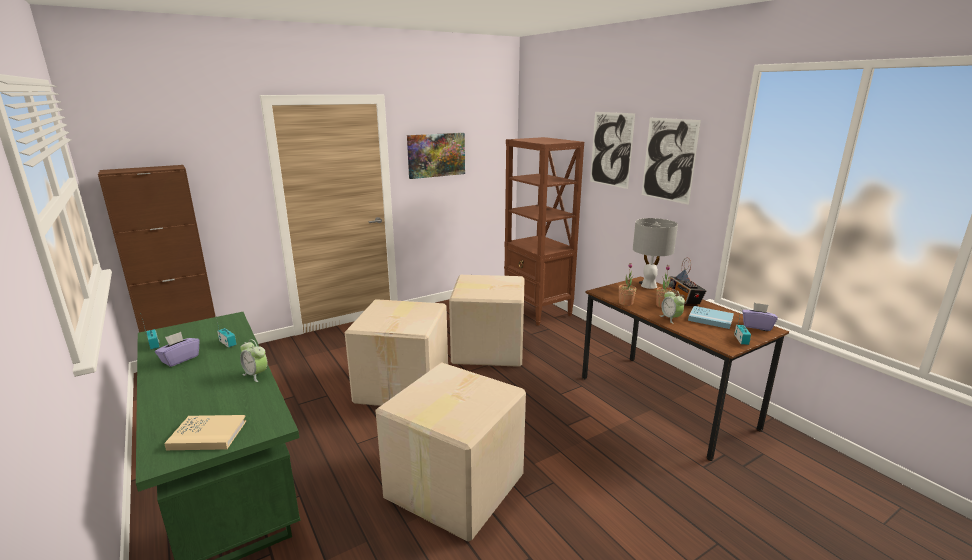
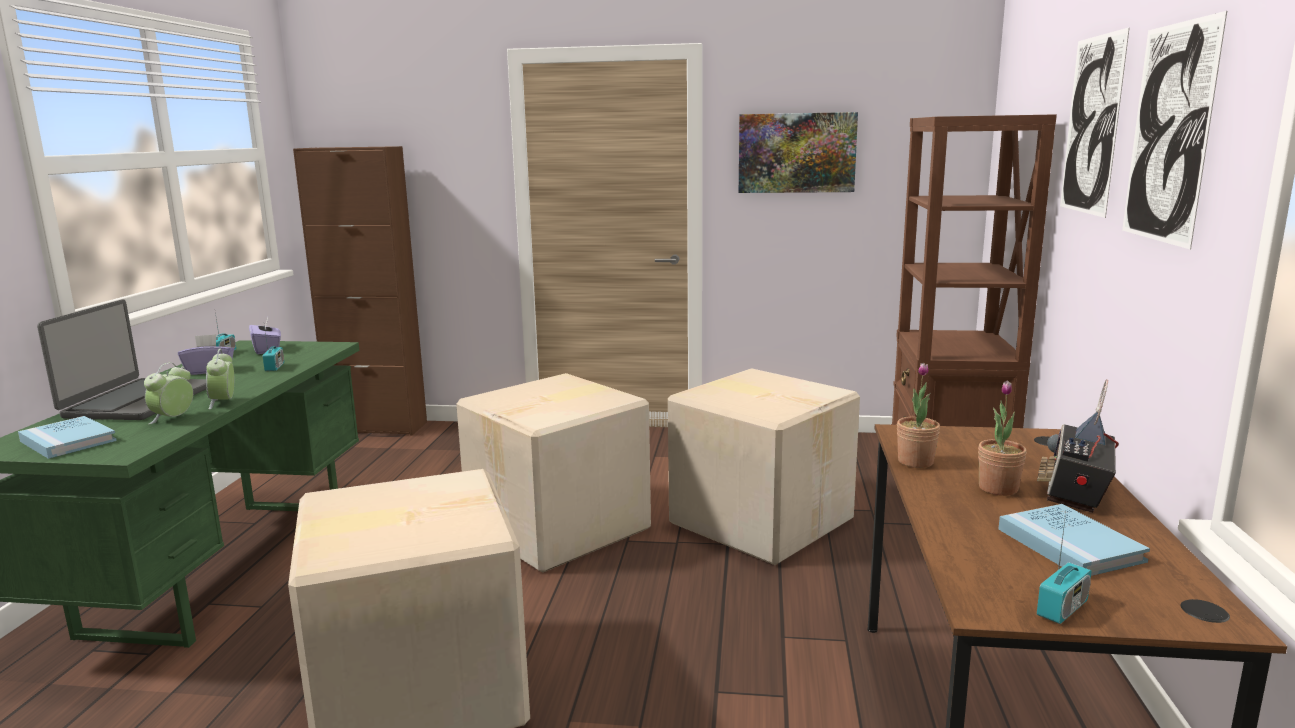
camera: 40 degrees right, 5 degrees down
beige book [164,415,246,450] -> blue book [18,416,117,459]
grey table lamp [633,218,678,289] -> none
alarm clock [660,290,685,324] -> alarm clock moved to [144,362,193,424]
purple tissue box [742,303,778,331] -> purple tissue box moved to [249,317,281,354]
none -> laptop [37,299,206,420]

